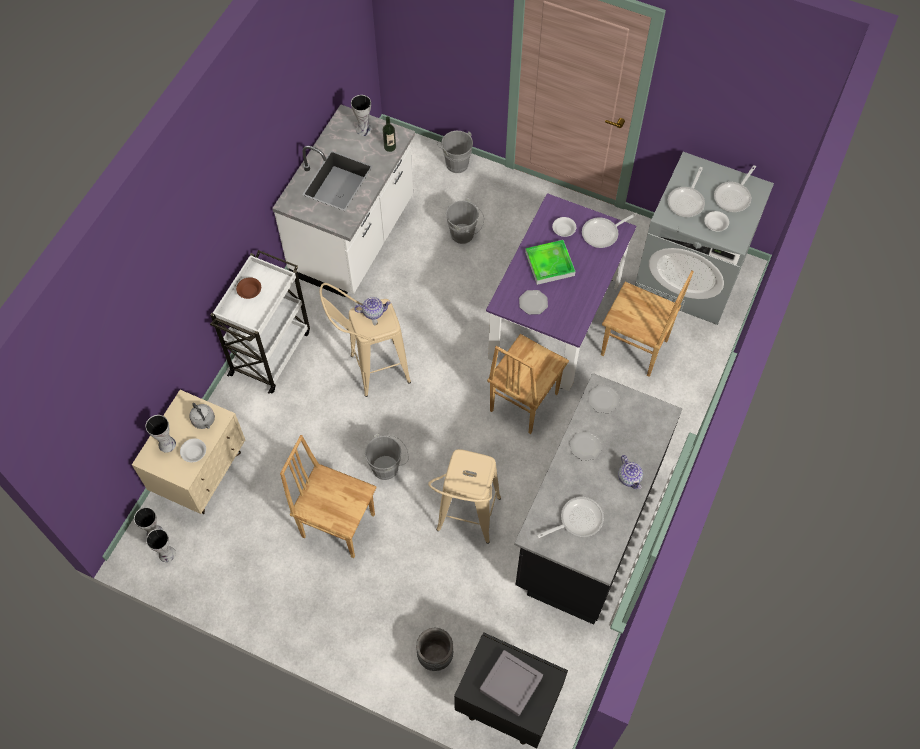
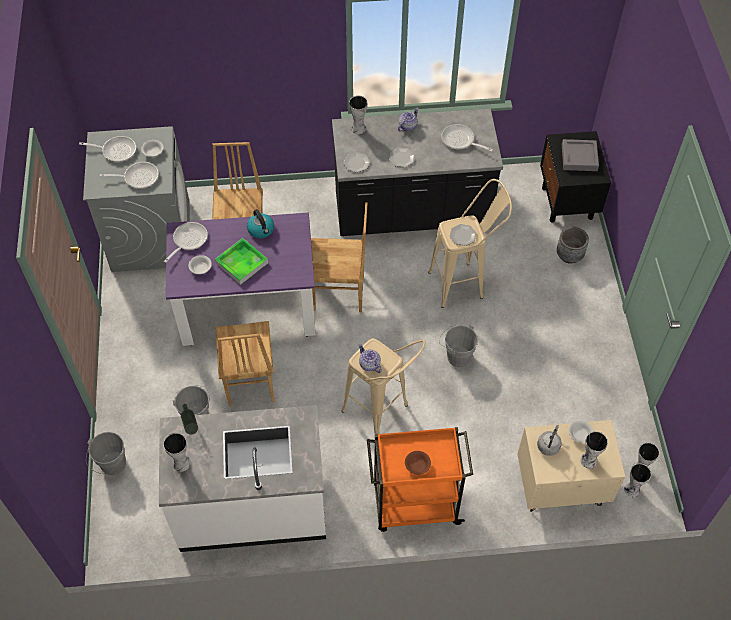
camera: 120 degrees left, 5 degrees down
white cart [210,250,310,394] -> orange cart [367,427,473,532]
brown chair [280,435,377,558] -> brown chair moved to [215,321,274,407]
plate [519,290,548,315] -> plate moved to [450,224,477,246]
frying pan [582,213,638,248] -> frying pan turned 90 degrees counterclockwise [164,222,208,263]
none -> kettle [247,209,274,238]
none -> vase [349,96,368,134]

